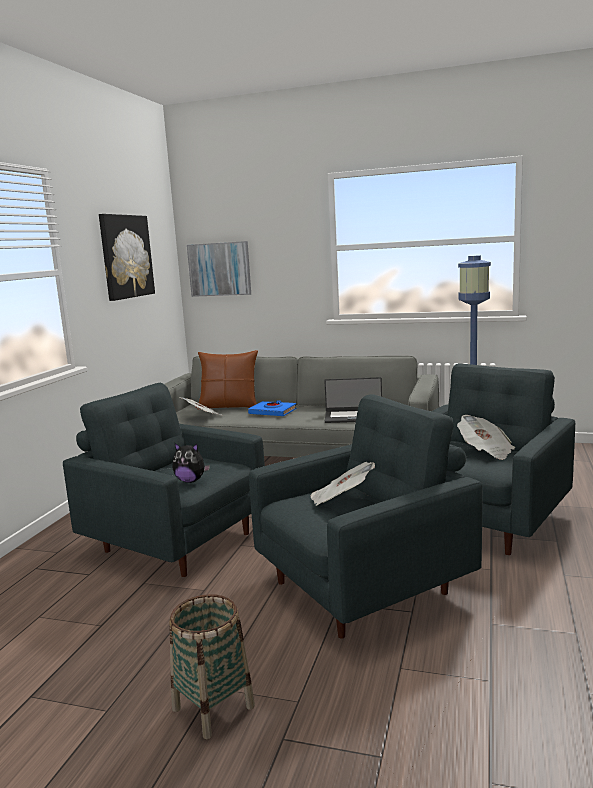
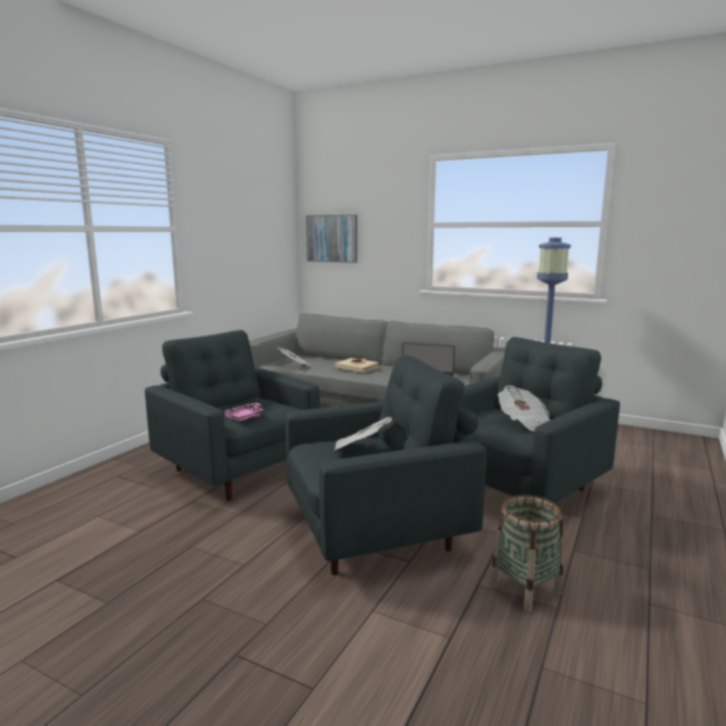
camera: 10 degrees right, 0 degrees up
picture [99,214,155,301] -> none
basket [169,594,255,739] -> basket moved to [490,495,563,612]
plush toy [172,443,210,483] -> pink tray [222,403,264,421]
brown pillow [197,350,258,410] -> none
blue book [248,400,296,416] -> beige book [335,358,379,373]

